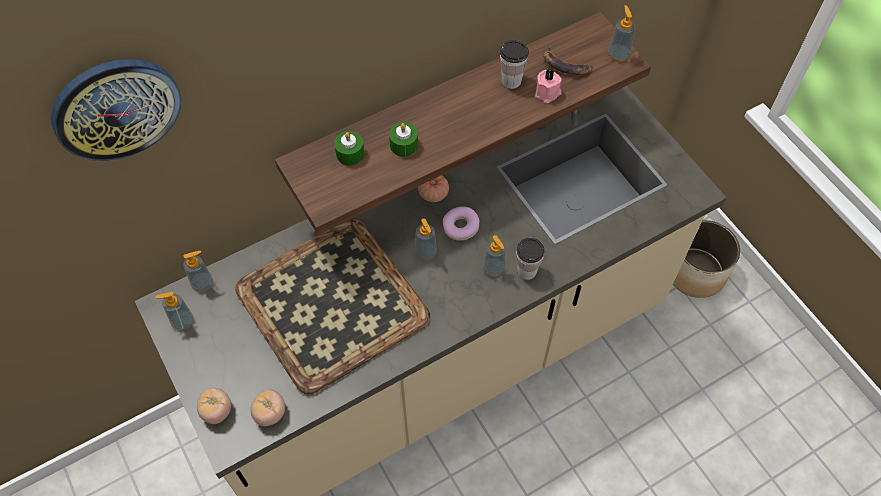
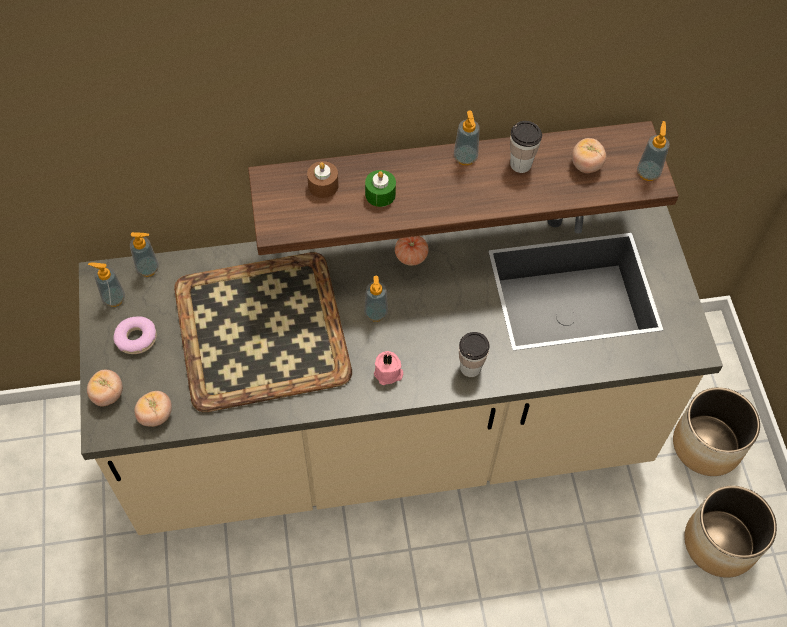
camera: 20 degrees right, 0 degrees up
wall clock [51,59,181,161] -> none
green candle [334,131,365,166] -> brown candle [307,161,339,198]
donut [443,206,479,241] -> donut moved to [113,316,157,354]
soap dispenser [483,235,505,277] -> soap dispenser moved to [454,110,480,165]
pink candle [535,69,562,103] -> pink candle moved to [374,351,403,385]
banana [544,45,592,75] -> tomato [572,138,606,173]
none -> planter [684,486,777,578]

